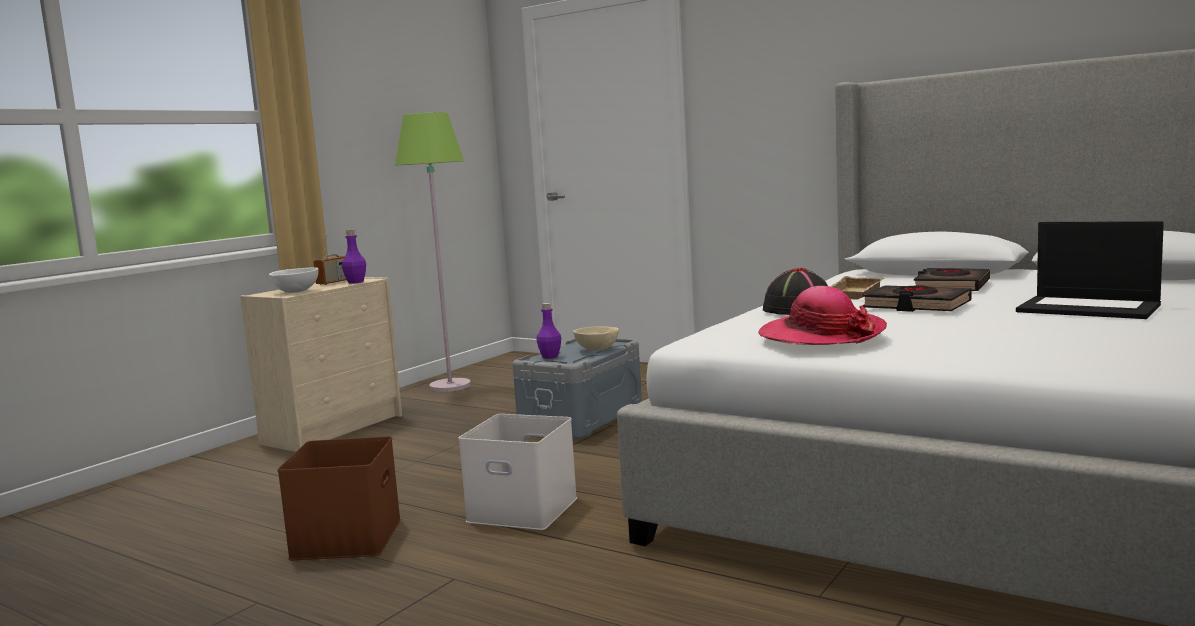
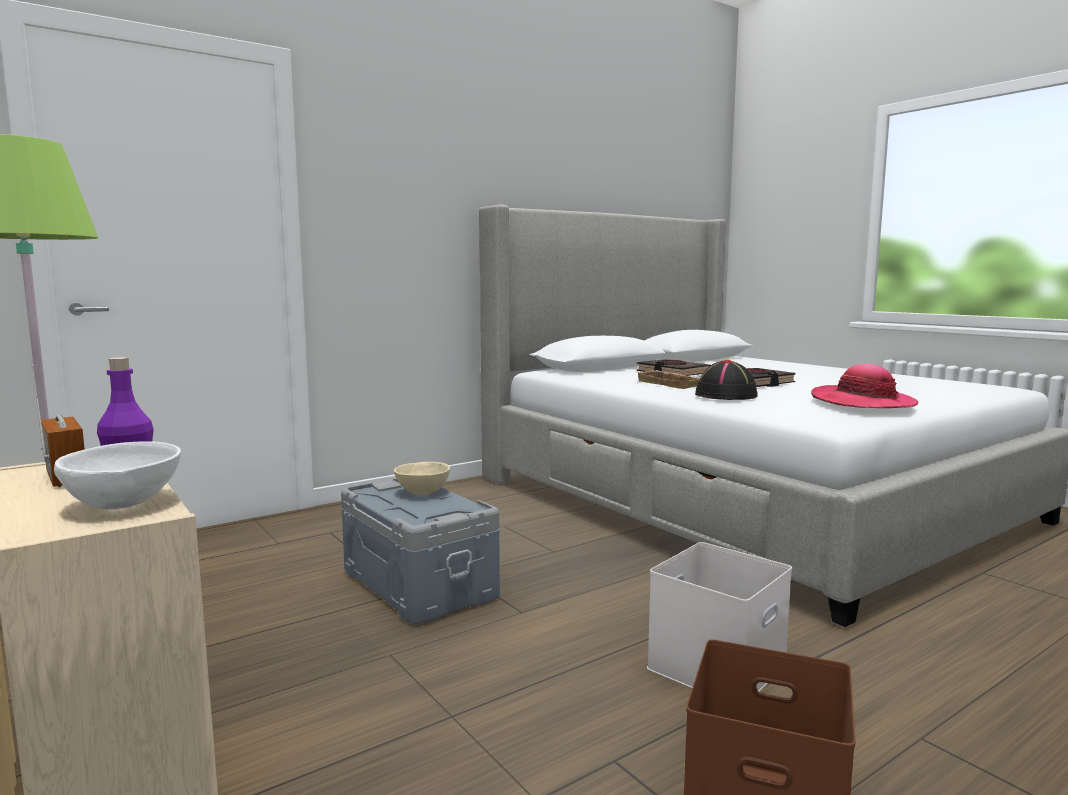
camera: 70 degrees left, 0 degrees up
purple bottle [537,303,561,359] -> none
laptop [1016,221,1164,319] -> none

